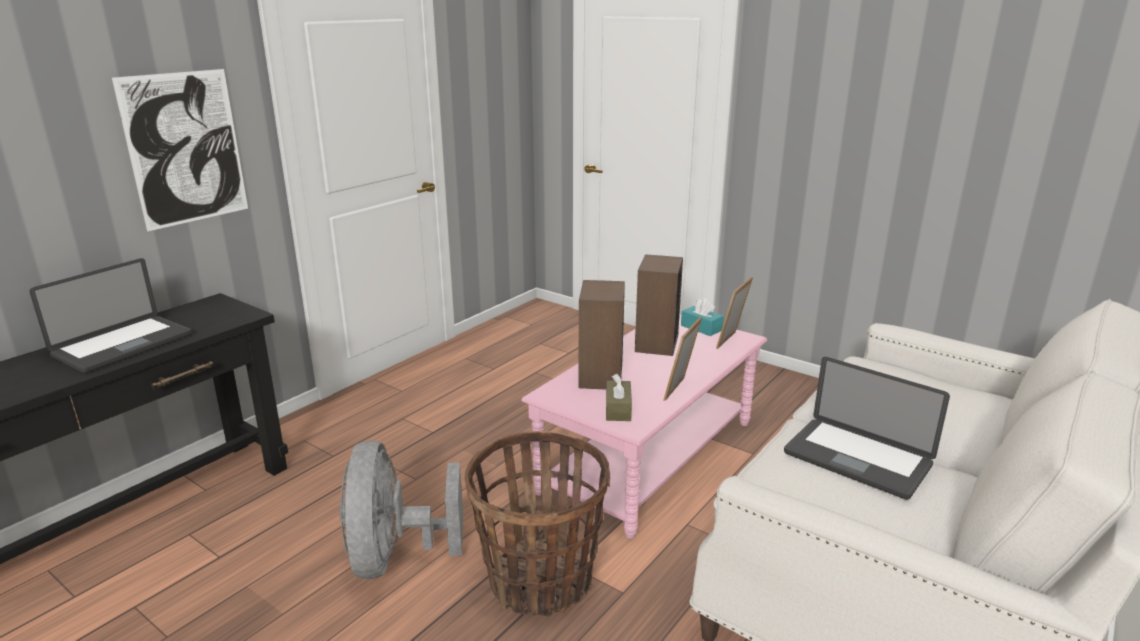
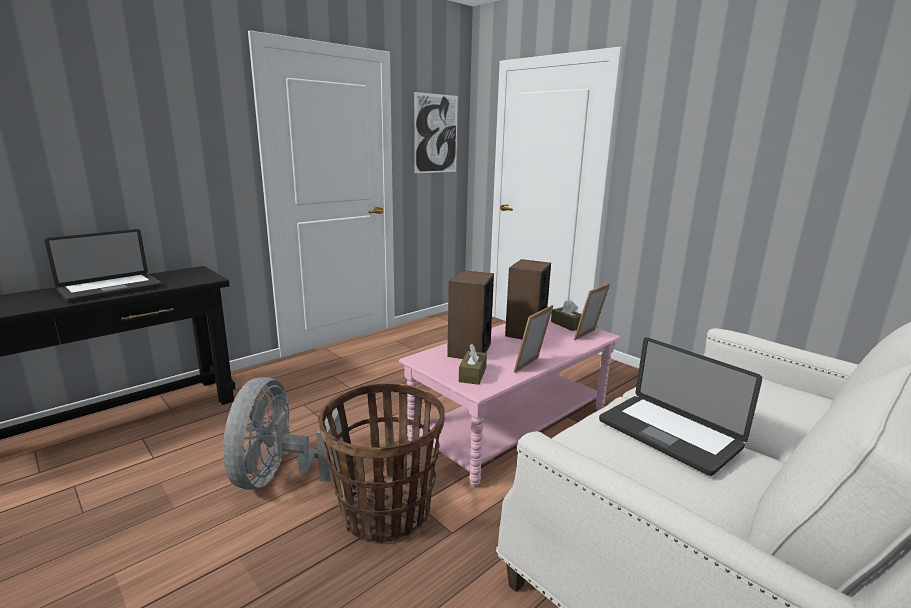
camera: 10 degrees right, 5 degrees down
picture [112,69,248,232] -> picture moved to [414,92,458,173]
turquoise tissue box [681,298,723,336] -> brown tissue box [551,300,582,331]

